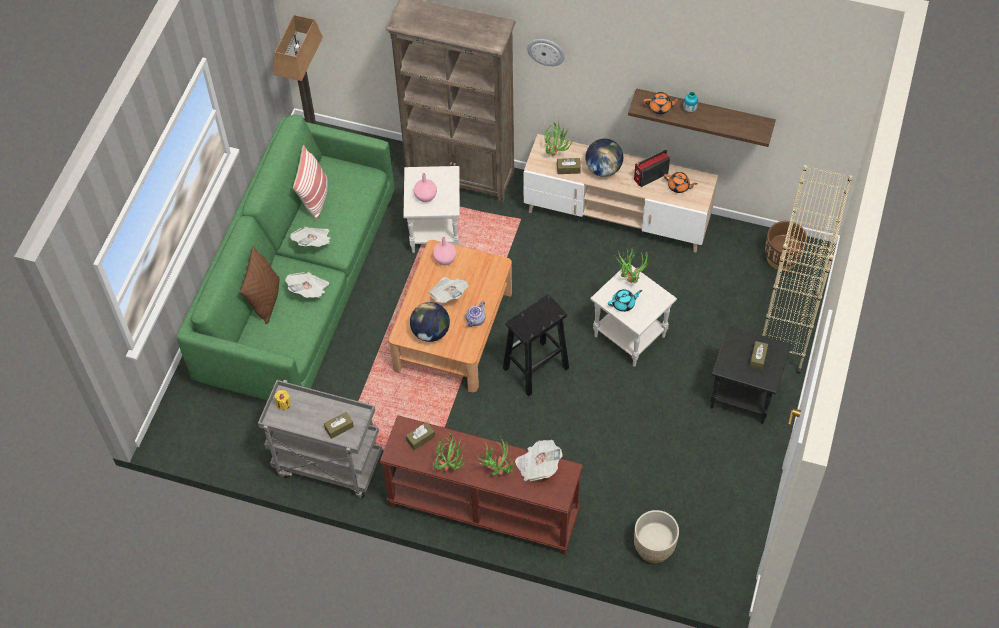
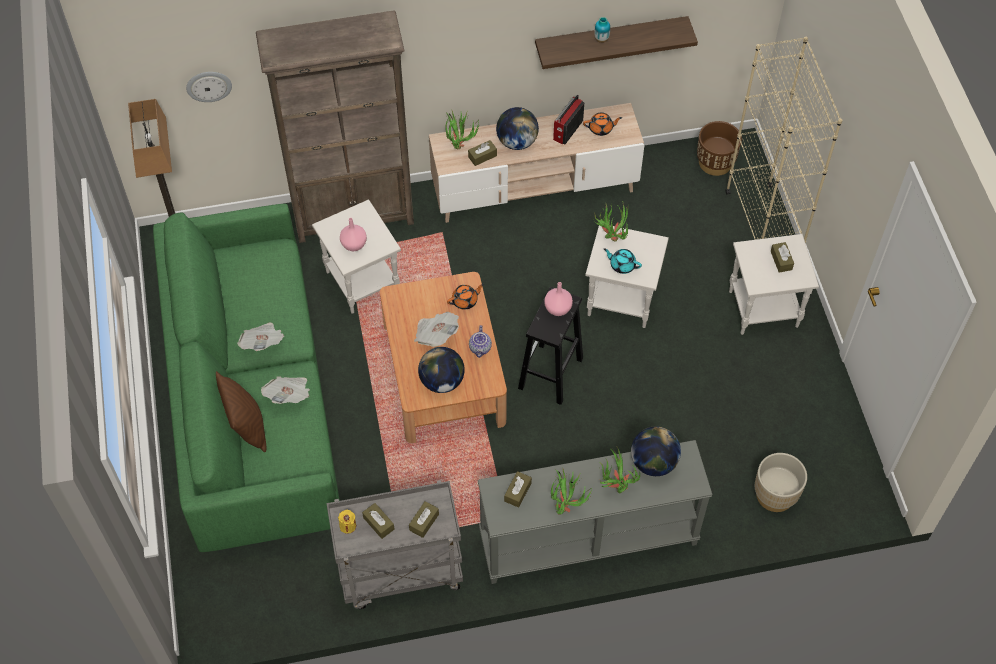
camera: 30 degrees left, 0 degrees up
pillow [293,145,328,221] -> none
brown console table [380,415,583,555] -> grey console table [478,440,713,584]
pink vase [433,236,457,265] -> pink vase moved to [544,282,573,316]
newspaper [515,440,562,481] -> globe [631,426,681,476]
wall clock [527,39,565,66] -> wall clock moved to [186,72,232,102]
turquoise teapot [608,289,642,312] -> turquoise teapot turned 105 degrees counterclockwise [604,248,642,274]
orange teapot [643,92,681,114] -> orange teapot moved to [447,284,484,310]
black side table [711,326,791,424] -> white side table [729,234,819,335]
none -> brown tissue box [362,503,394,539]

